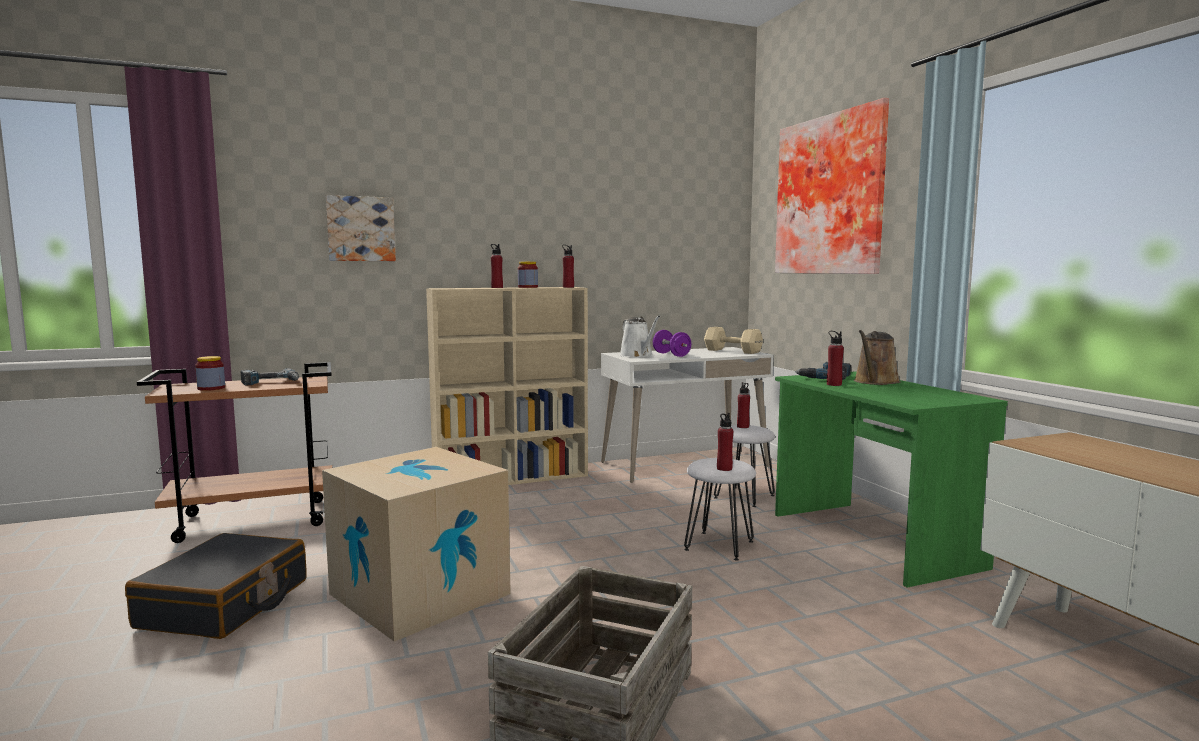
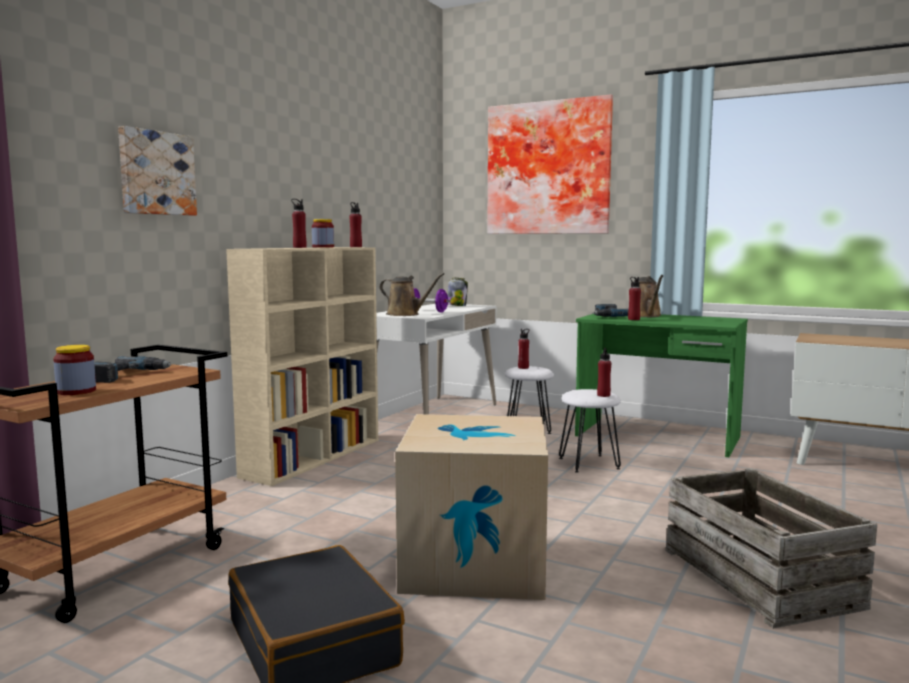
camera: 40 degrees left, 0 degrees up
white watering can [620,315,660,358] -> brown watering can [379,273,444,316]
beige dumbbell [704,327,763,354] -> jar [447,277,468,306]

